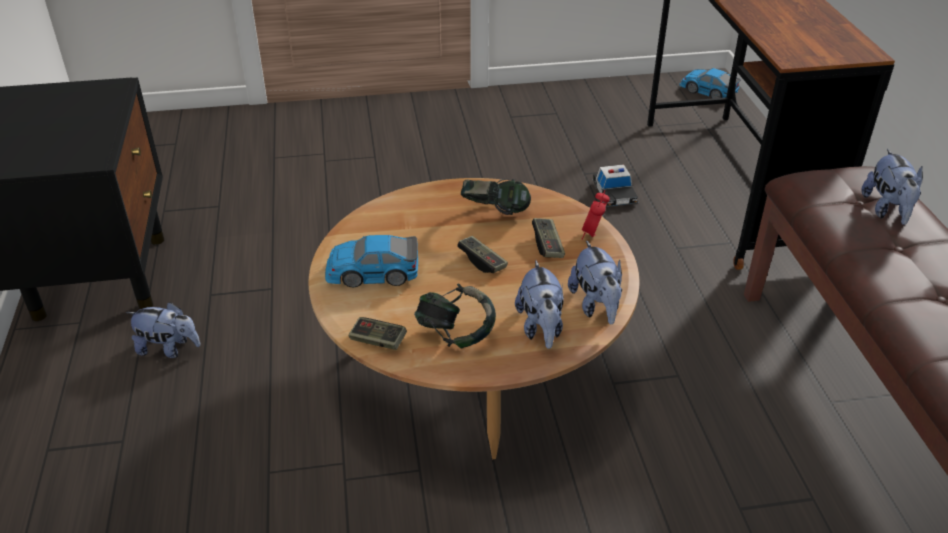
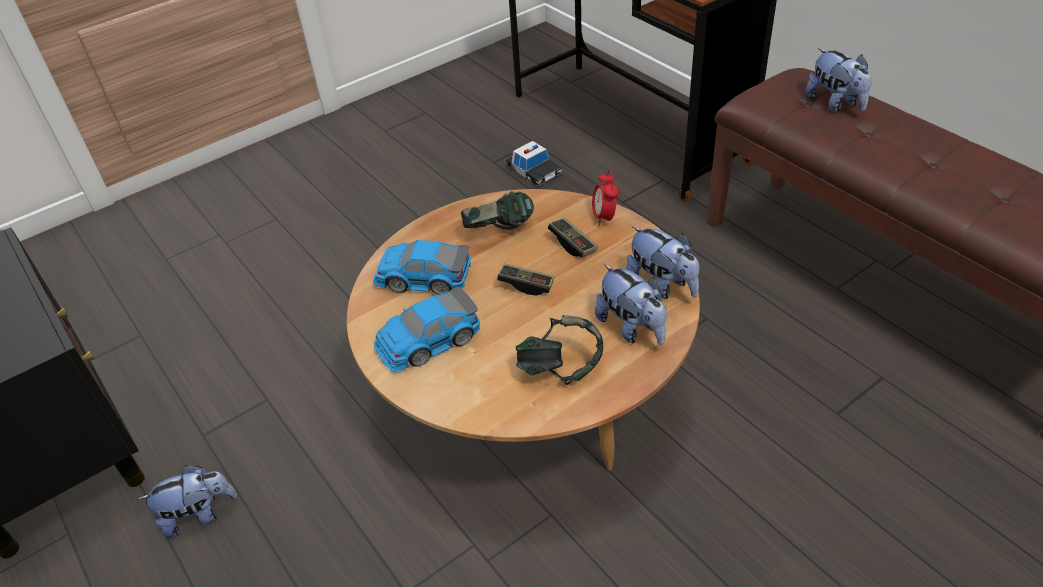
camera: 25 degrees left, 5 degrees up
game controller [349,317,407,350] -> none
toy car [679,68,741,98] -> toy car moved to [373,240,471,295]

